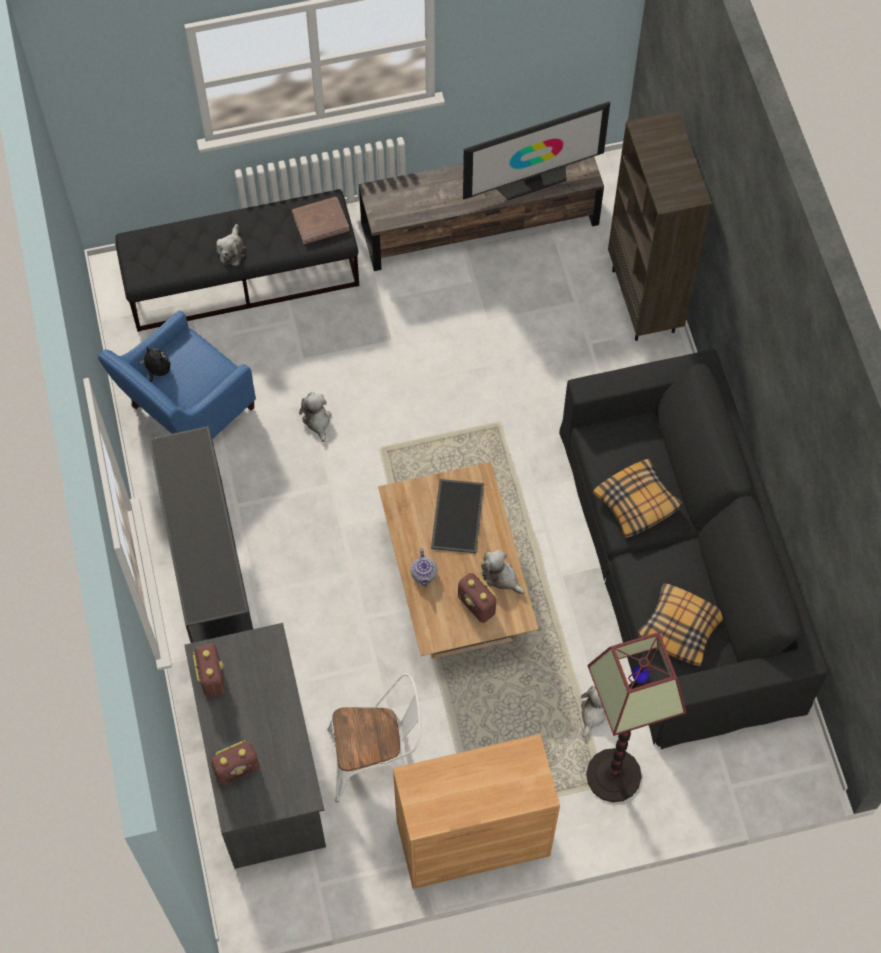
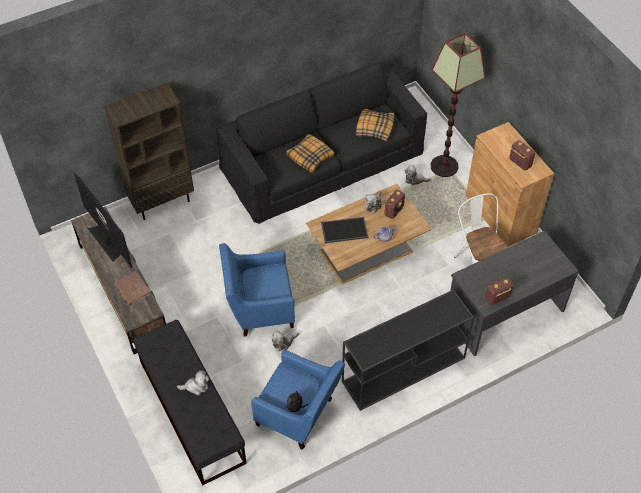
camera: 105 degrees left, 10 degrees down
radio [211,740,260,786] -> radio moved to [509,140,535,170]
brown book [292,197,349,245] -> brown book moved to [114,271,151,306]
none -> blue armchair [219,243,295,336]

